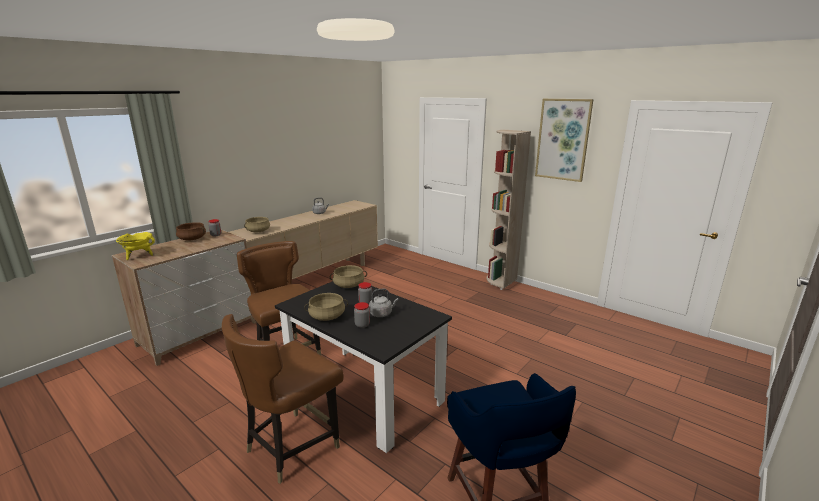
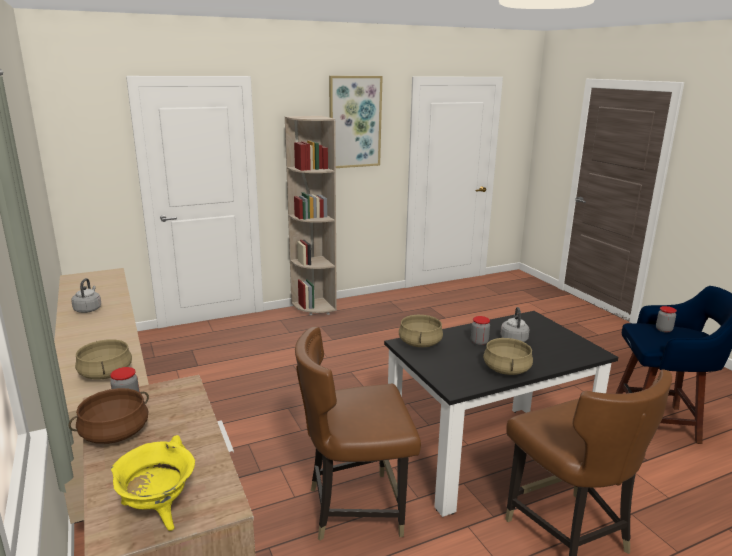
camera: 65 degrees left, 0 degrees up
jar [354,302,370,328] -> jar moved to [656,306,677,333]

